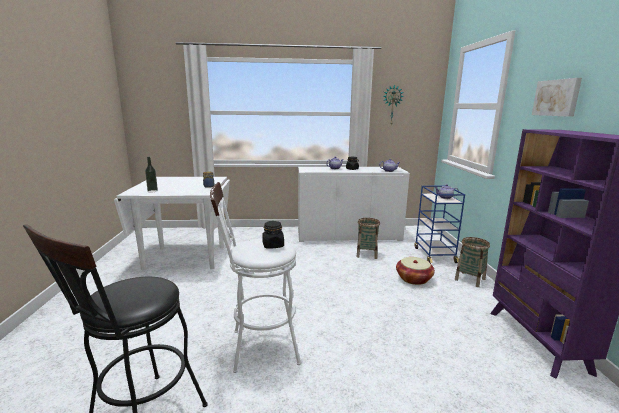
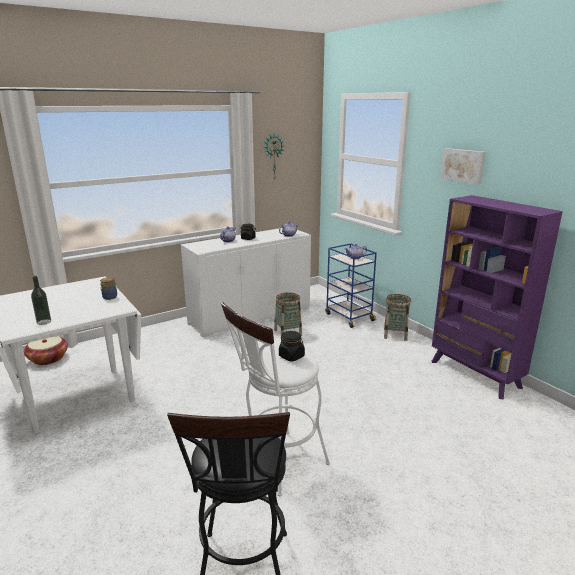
camera: 30 degrees left, 5 degrees up
basket [396,257,435,285] -> basket moved to [24,336,68,365]

